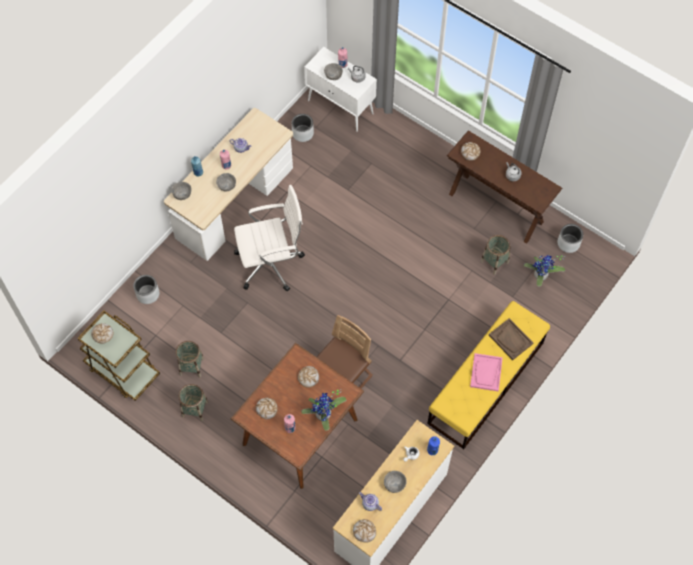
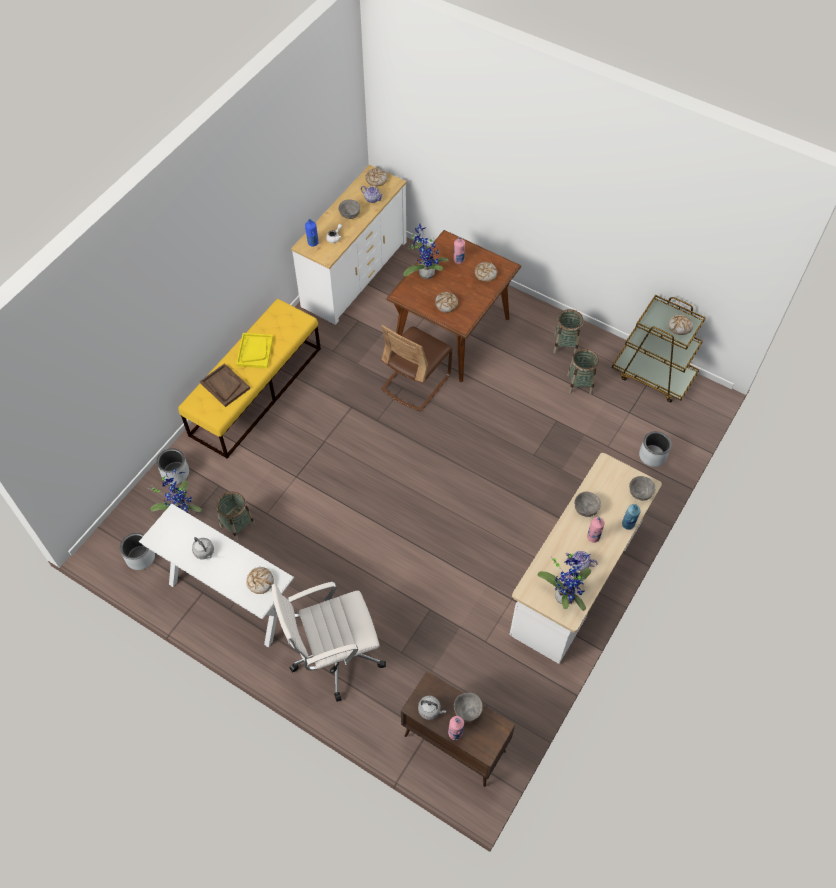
camera: 175 degrees right, 5 degrees down
white office chair [234,185,305,291] -> white office chair moved to [272,582,386,702]
grey planter [292,114,314,142] -> grey planter moved to [157,448,189,484]
white cabinet [304,47,377,132] -> brown cabinet [401,671,515,787]
brown console table [447,130,562,244] -> white console table [139,504,294,648]
pink tray [470,353,503,391] -> yellow tray [236,333,274,368]
none -> potted plant [537,552,595,611]

